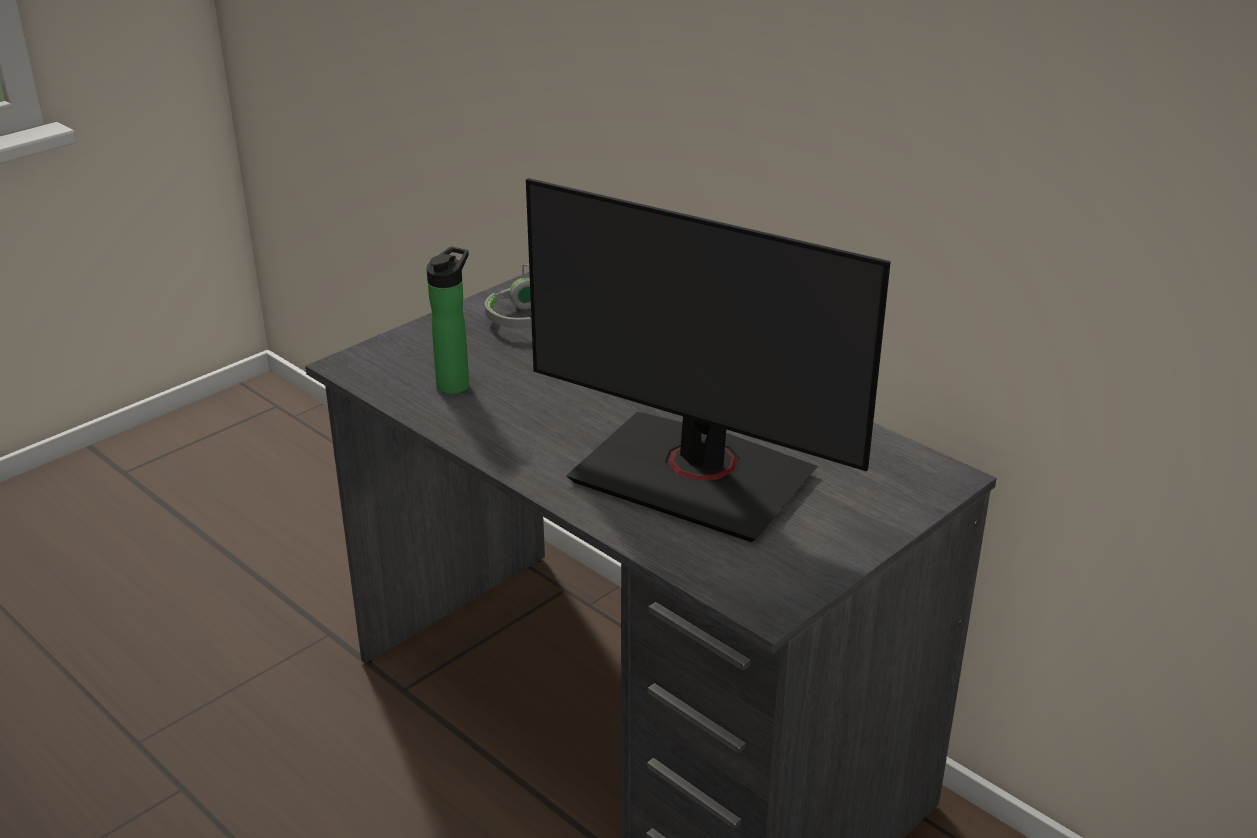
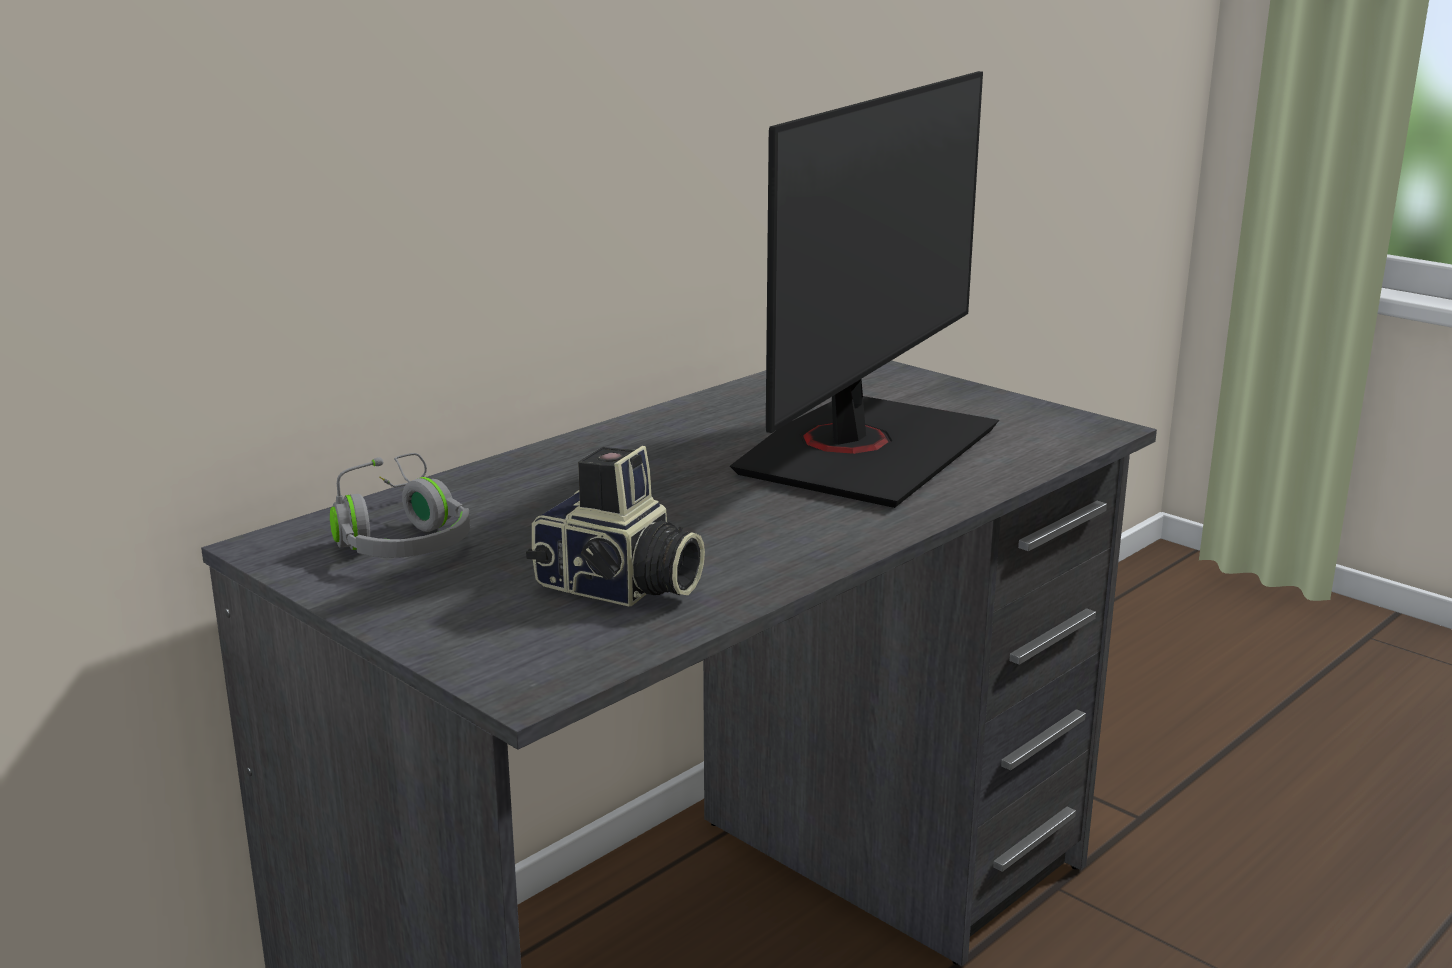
camera: 90 degrees left, 10 degrees down
bottle [426,247,469,394] -> camera [526,446,705,607]

